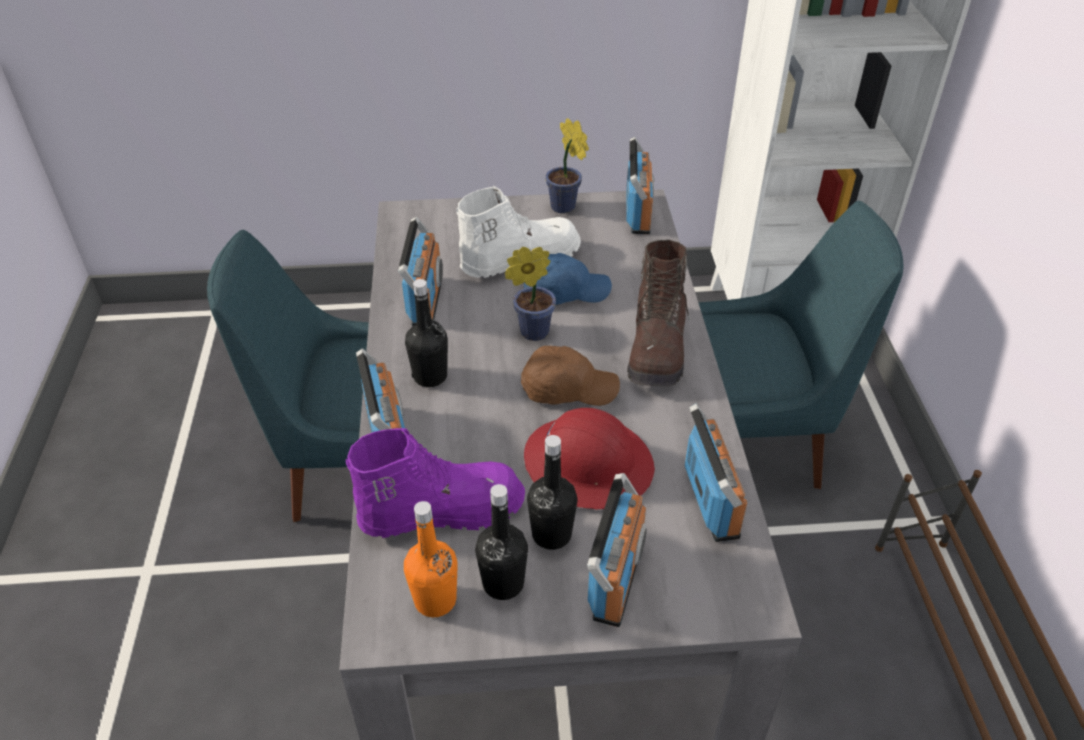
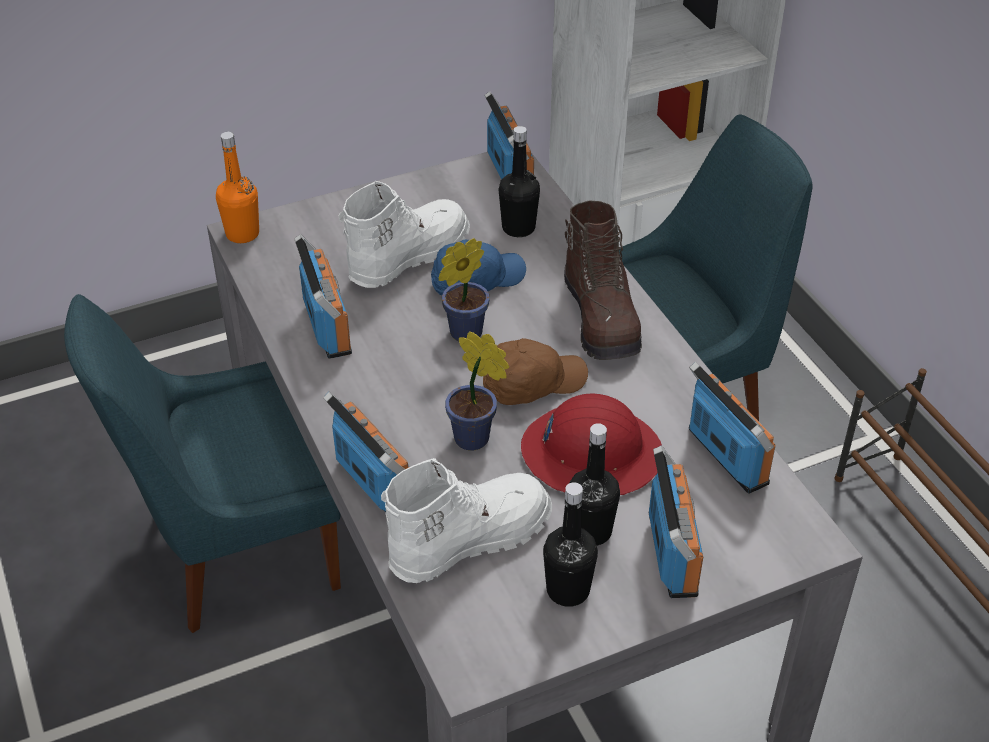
camera: 20 degrees left, 0 degrees up
purple boot [346,428,525,538] -> white boot [381,458,552,583]
orange bottle [404,501,458,617] -> orange bottle moved to [216,132,259,243]
black bottle [405,279,448,387] -> black bottle moved to [499,126,540,237]
potted plant [545,118,589,214] -> potted plant moved to [445,331,509,450]

